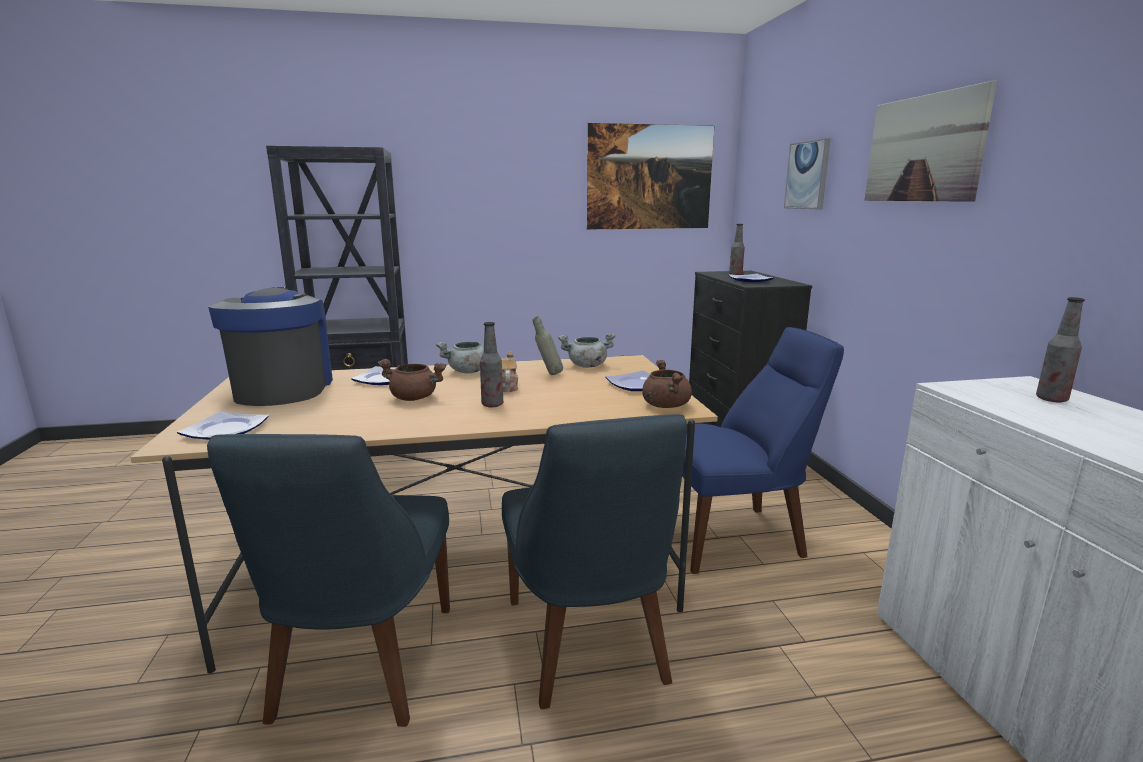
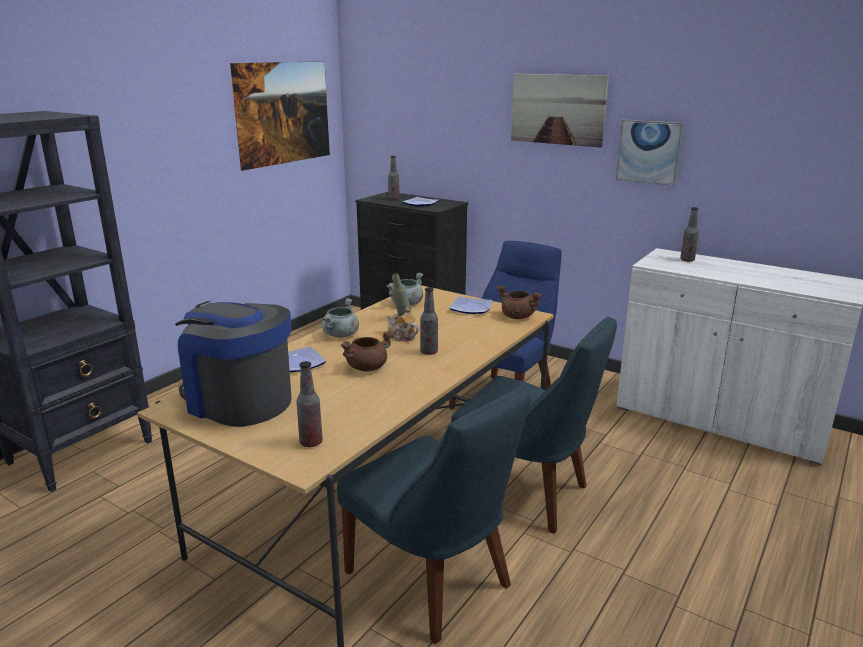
camera: 45 degrees left, 5 degrees up
plate [177,412,269,440] -> bottle [296,361,323,447]
picture [784,138,831,209] -> picture moved to [616,120,684,186]

